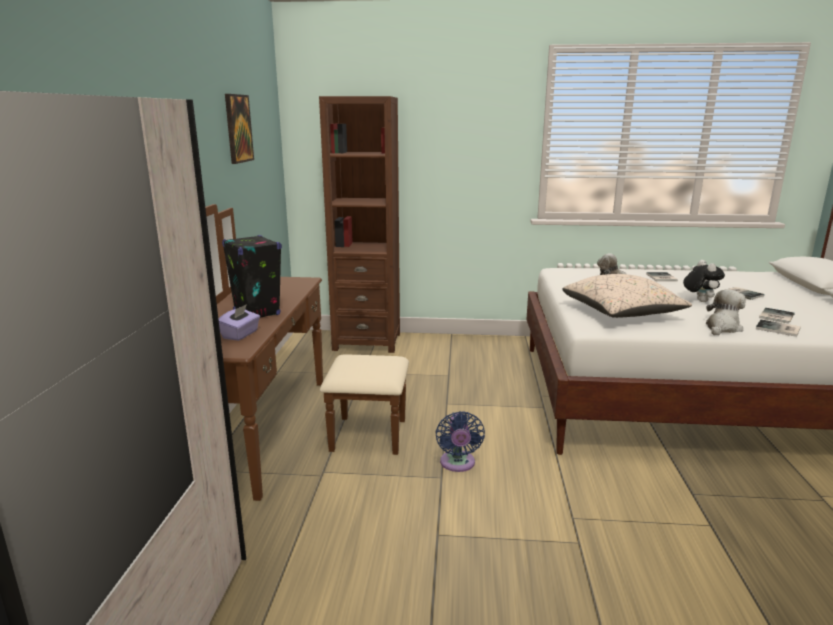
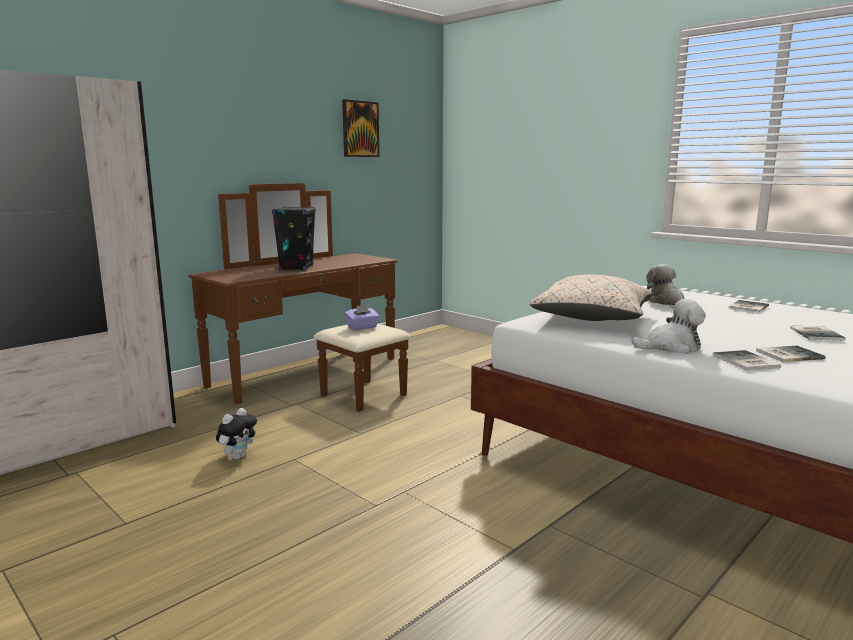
camera: 40 degrees right, 5 degrees down
purple tissue box [218,304,260,341] -> purple tissue box moved to [344,305,379,330]
brown bookcase [319,96,400,353] -> none
blue fan [435,411,485,472] -> none
plush toy [683,260,725,302] -> plush toy moved to [216,408,257,460]

